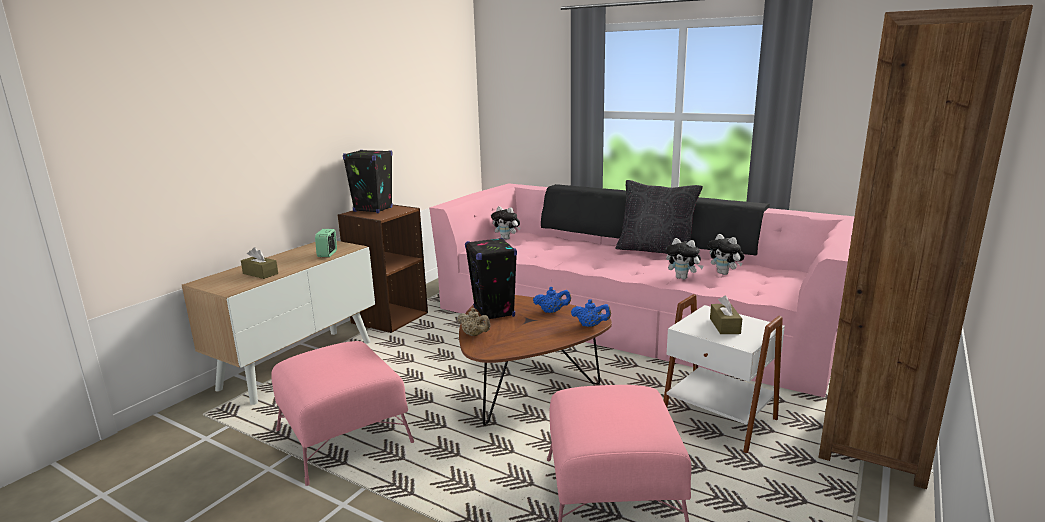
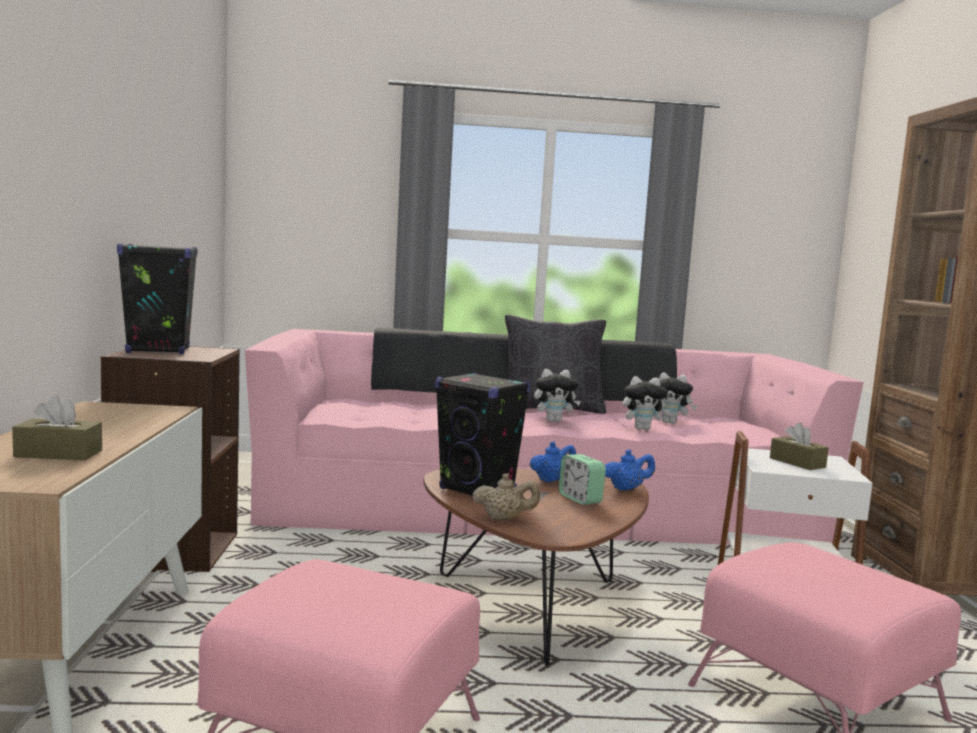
camera: 35 degrees left, 10 degrees down
alarm clock [315,229,337,257] -> alarm clock moved to [559,454,606,505]
plush toy [491,206,521,240] -> plush toy moved to [534,369,581,422]

